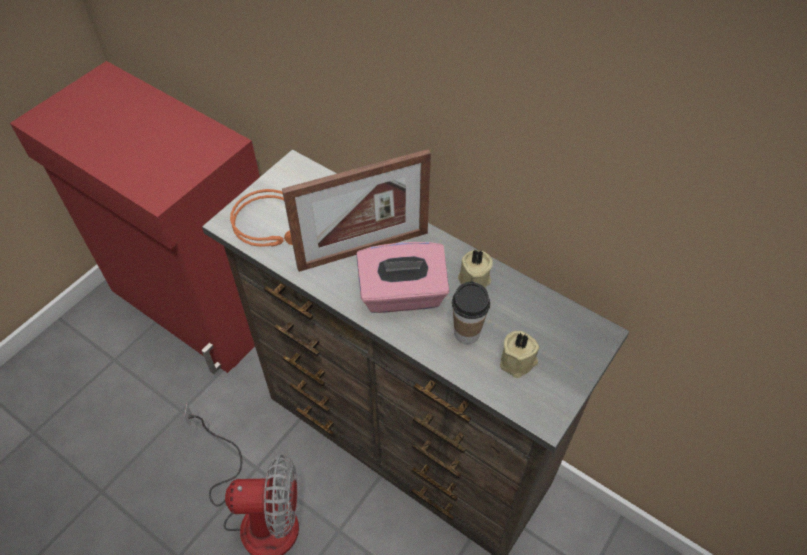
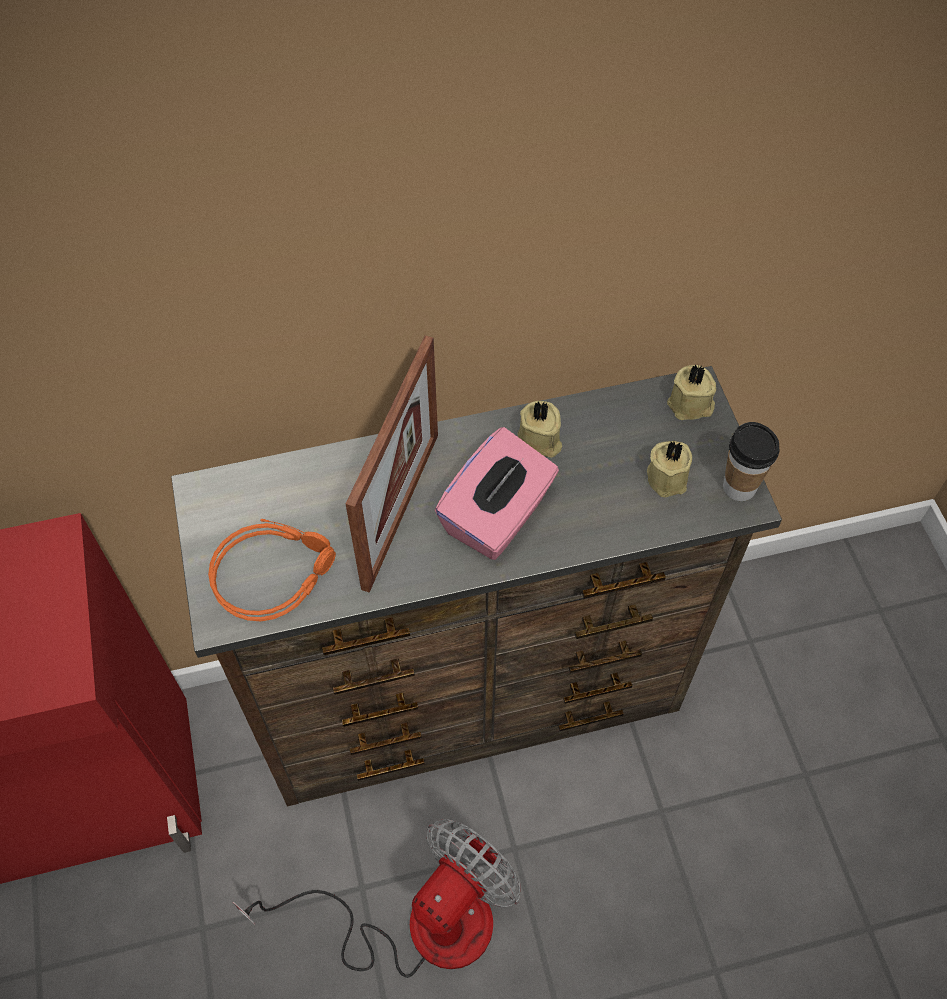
camera: 50 degrees left, 5 degrees up
cup [452,281,490,344] -> cup moved to [723,422,779,501]
none -> beige candle [667,364,717,420]

